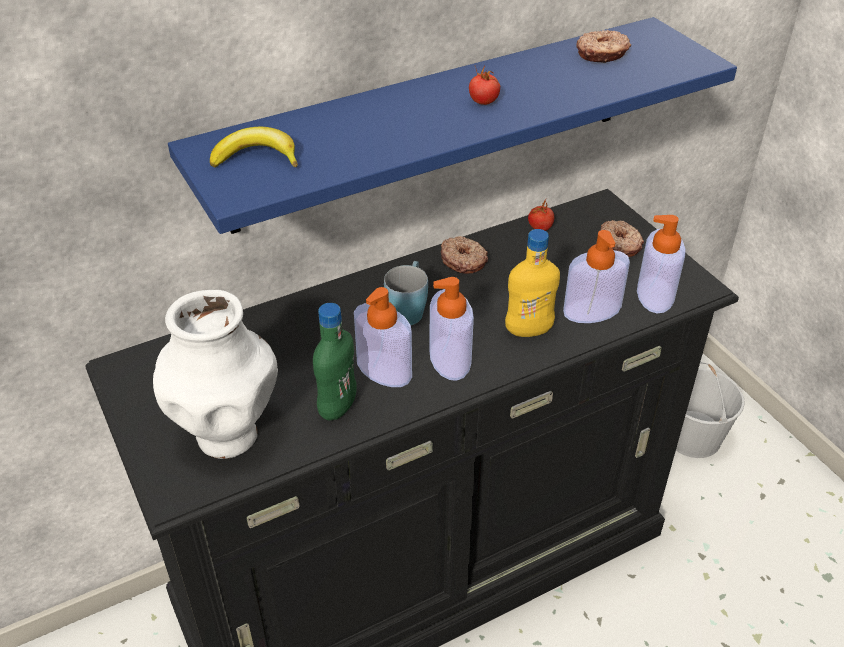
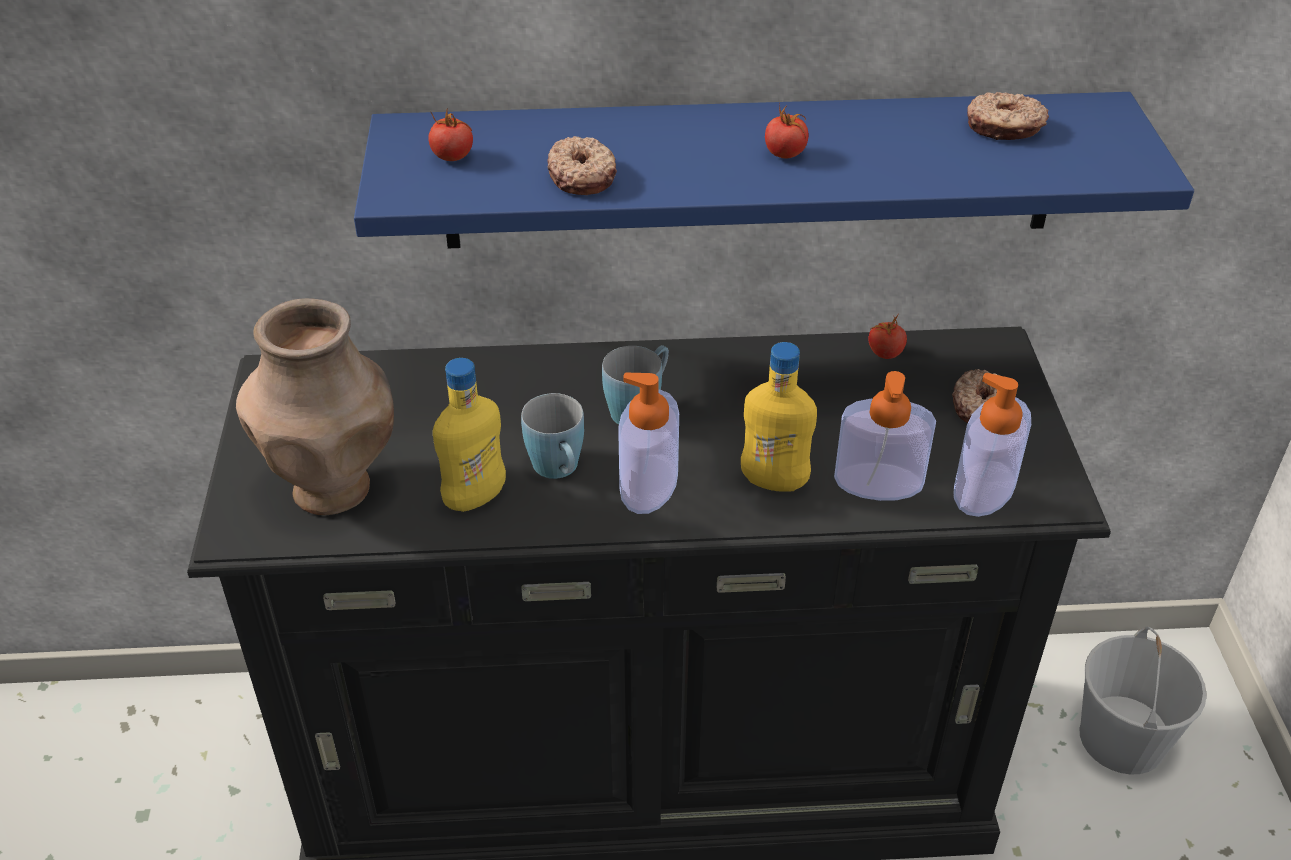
camera: 25 degrees right, 0 degrees up
white vase [153,290,278,459] -> brown vase [236,298,394,515]
banana [210,127,298,168] -> tomato [428,109,473,161]
green bottle [313,303,356,421] -> yellow bottle [433,358,506,512]
soap dispenser [354,287,412,387] -> blue mug [521,393,584,479]
donut [441,236,488,274] -> donut moved to [547,136,617,195]

